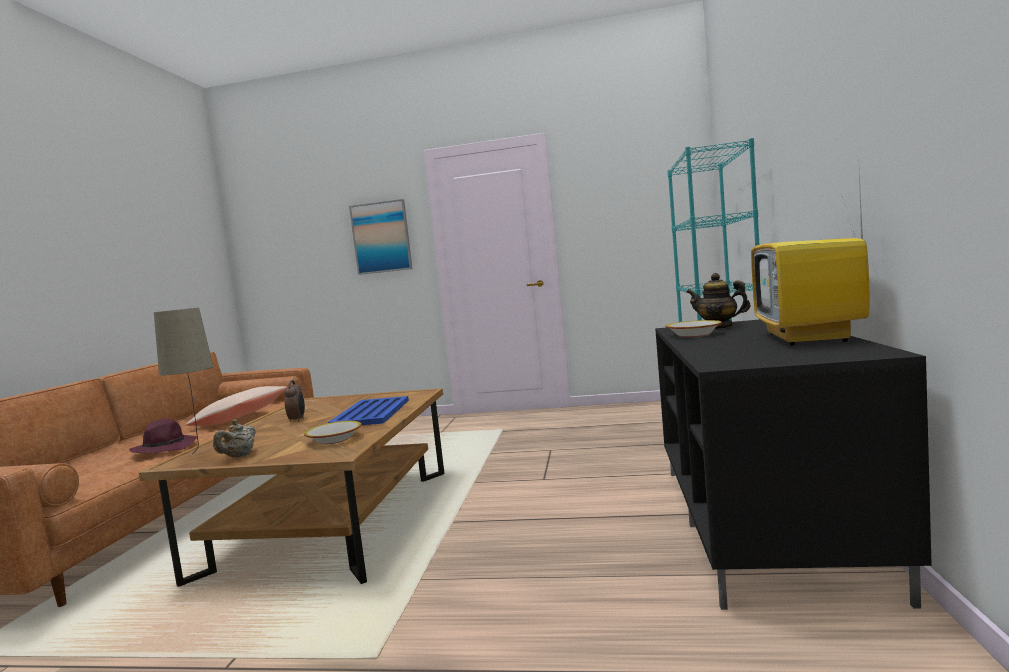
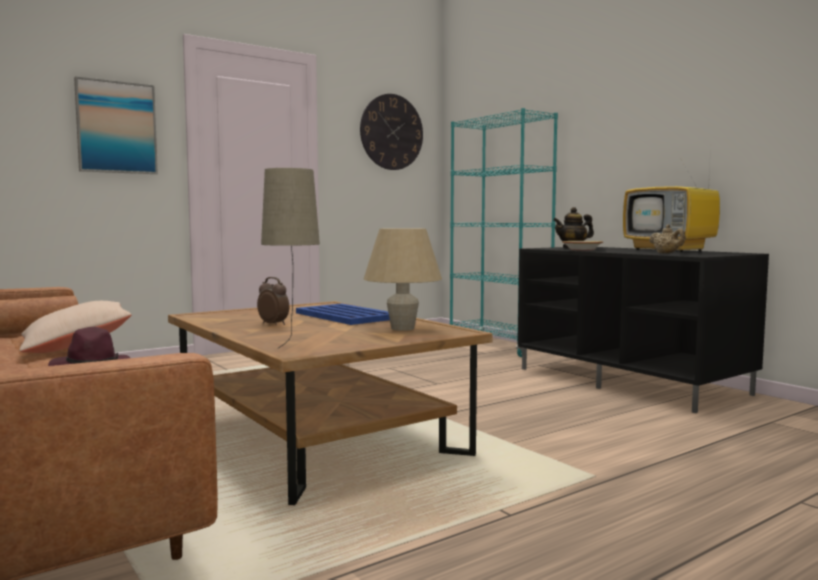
camera: 45 degrees left, 0 degrees up
beige teapot [213,420,256,457] -> beige teapot moved to [649,224,685,253]
bowl [304,421,362,444] -> beige table lamp [363,228,442,331]
none -> wall clock [360,94,423,170]

